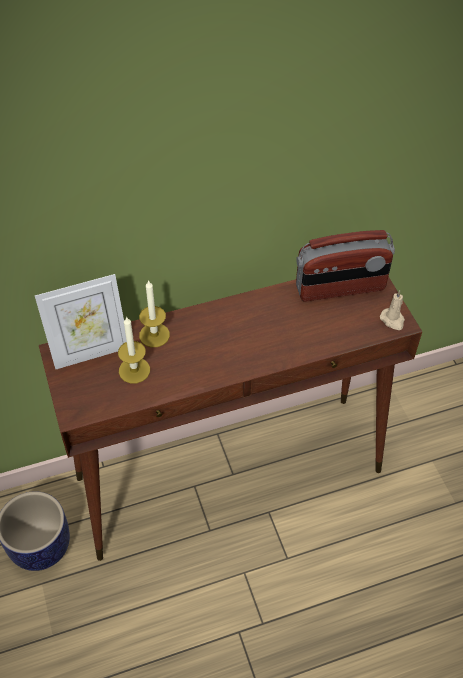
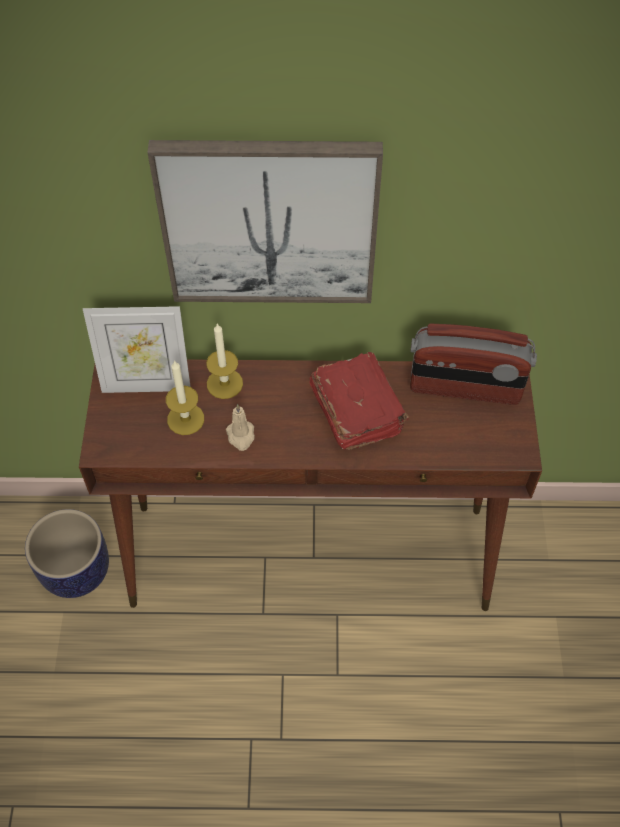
camera: 20 degrees right, 5 degrees up
beige candle [380,290,405,330] -> beige candle moved to [226,404,255,451]
none -> picture [147,140,383,303]
none -> red book [309,352,409,450]

